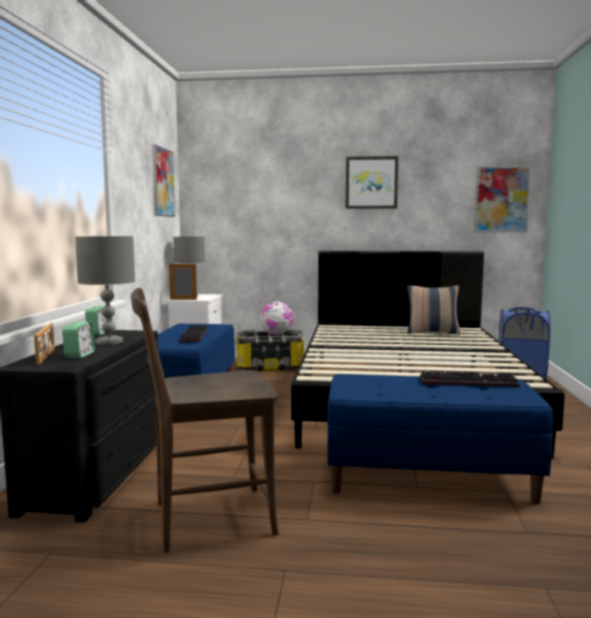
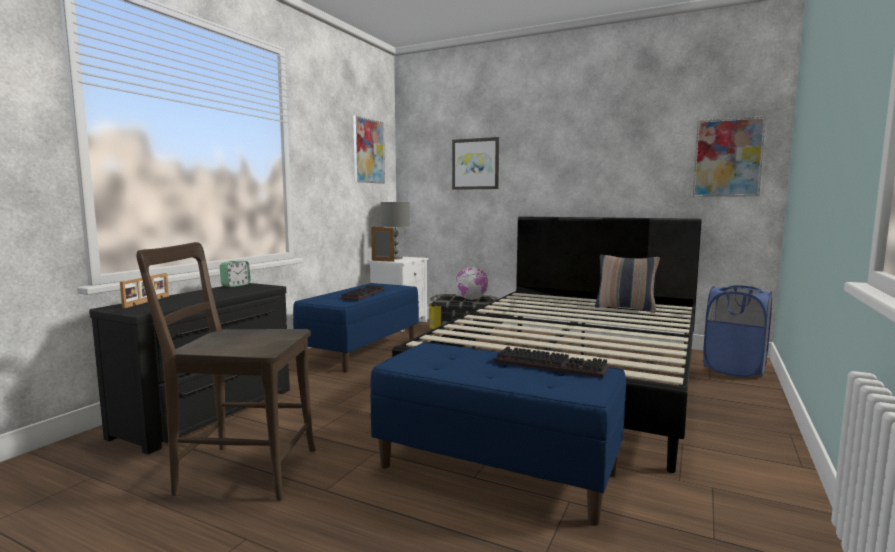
camera: 20 degrees right, 0 degrees up
alarm clock [62,322,95,358] -> none
grey table lamp [75,236,135,345] -> none
picture [346,156,399,209] -> picture moved to [452,137,499,190]

